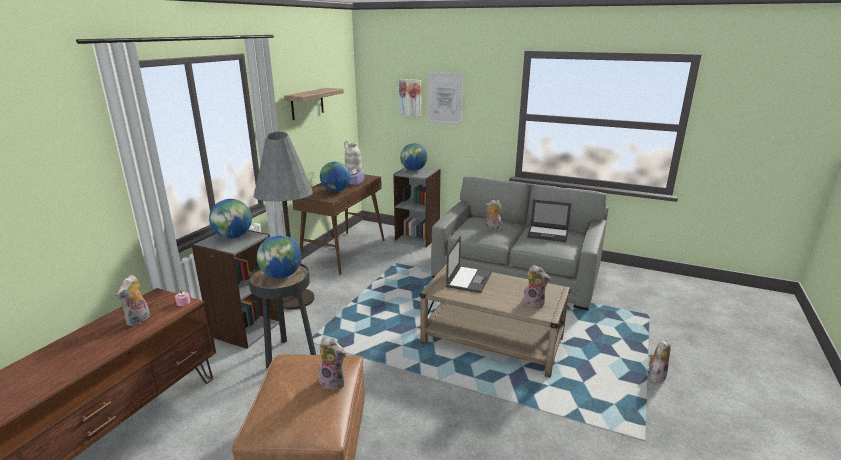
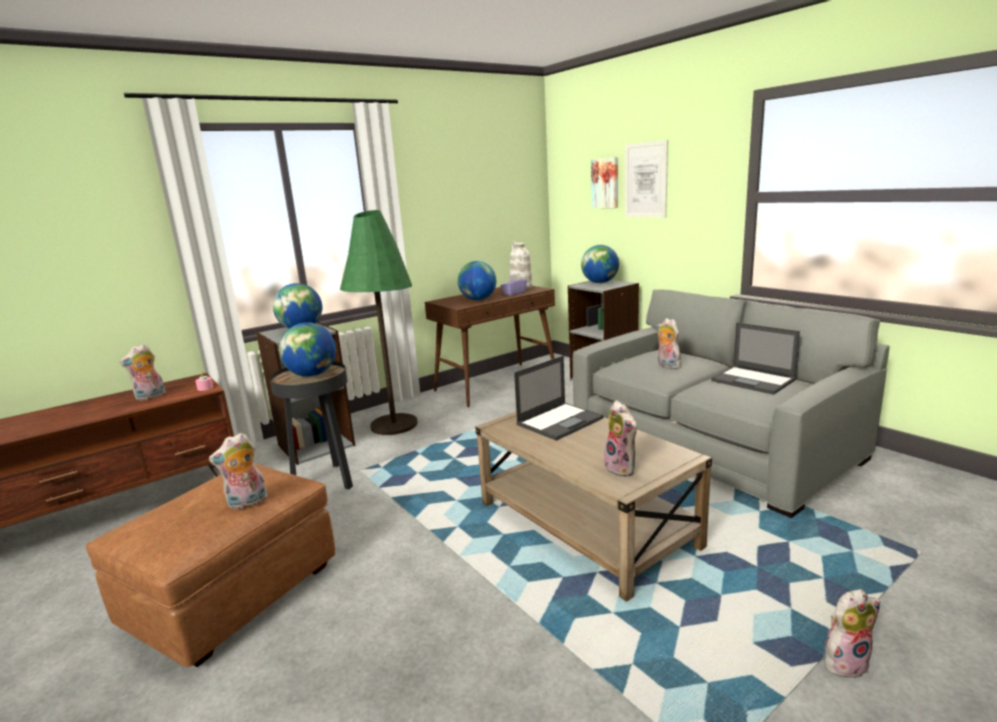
camera: 30 degrees right, 5 degrees down
grey floor lamp [254,132,314,310] -> green floor lamp [340,210,418,435]
shelf [284,88,344,120] -> none
plush toy [319,336,346,391] -> plush toy turned 90 degrees clockwise [209,433,267,509]

